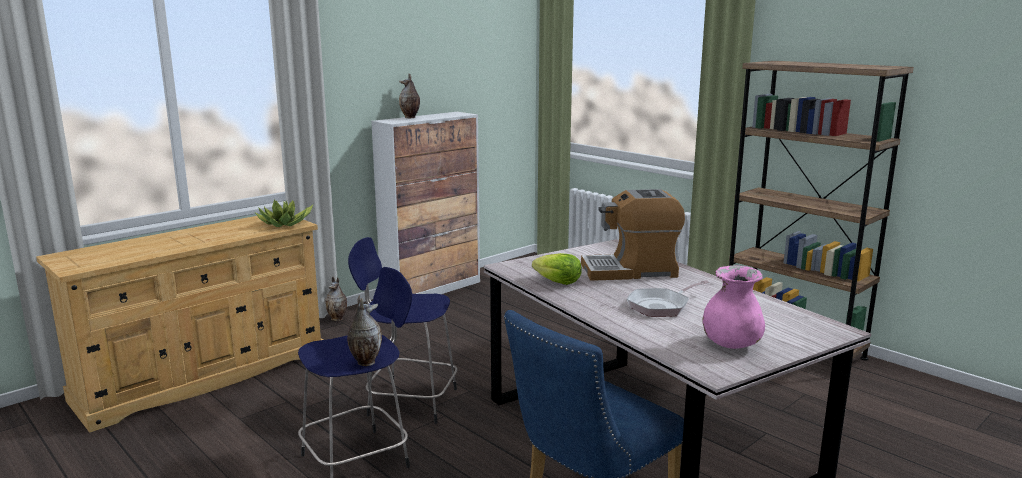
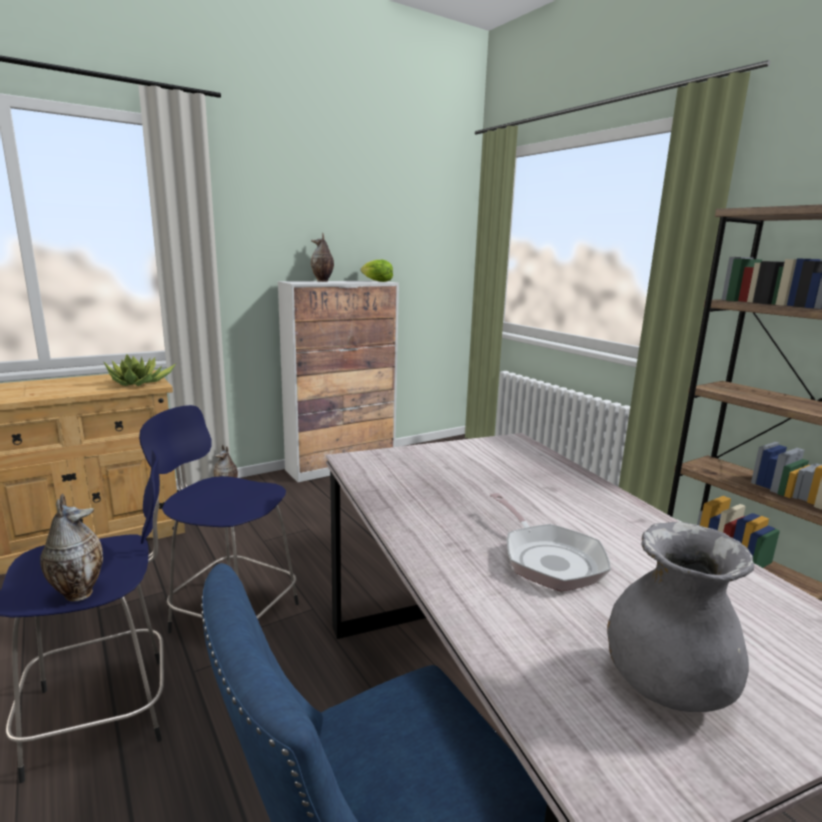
camera: 10 degrees right, 0 degrees up
lettuce [532,253,582,285] -> lettuce moved to [361,260,393,282]
coffee machine [581,189,685,281] -> none
frying pan [627,280,710,317] -> frying pan turned 90 degrees counterclockwise [490,493,611,591]
pink vase [702,265,765,349] -> grey vase [607,522,754,712]

